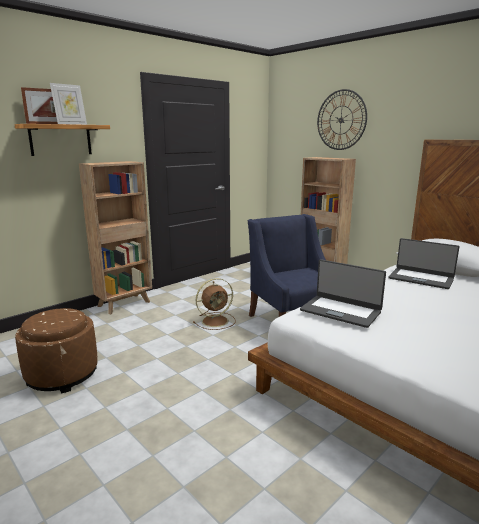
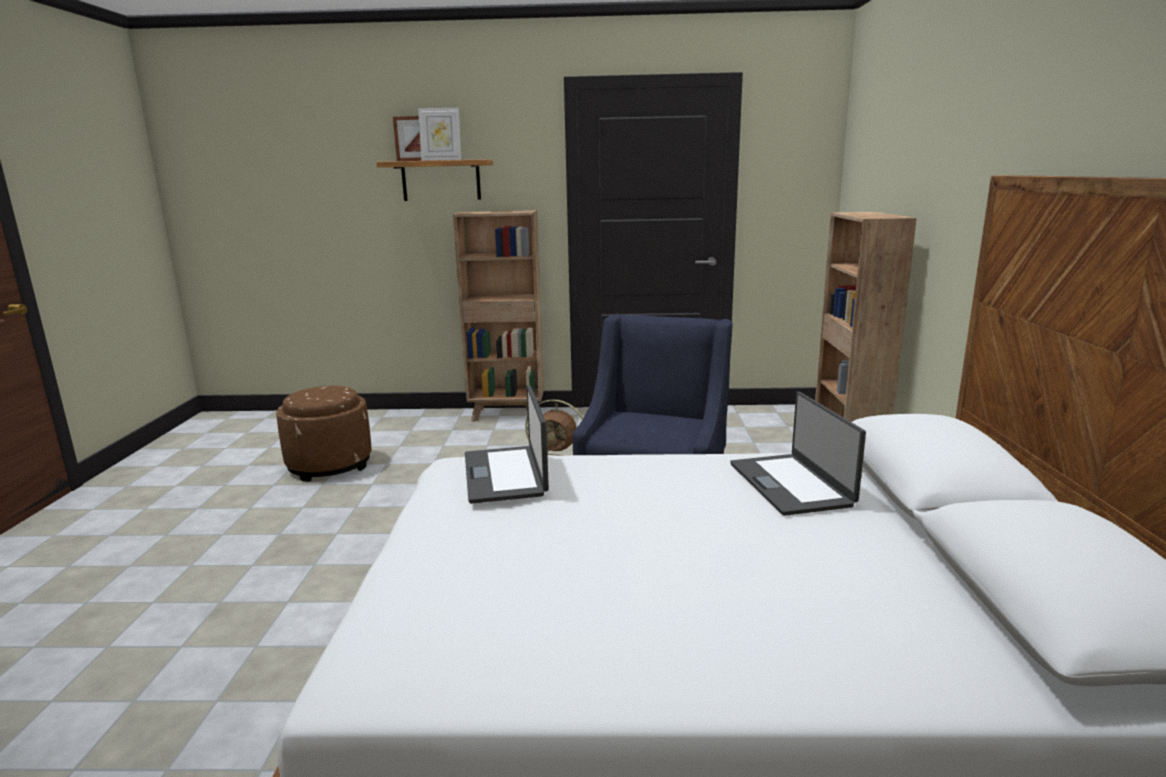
camera: 45 degrees right, 0 degrees up
wall clock [317,89,367,150] -> none

